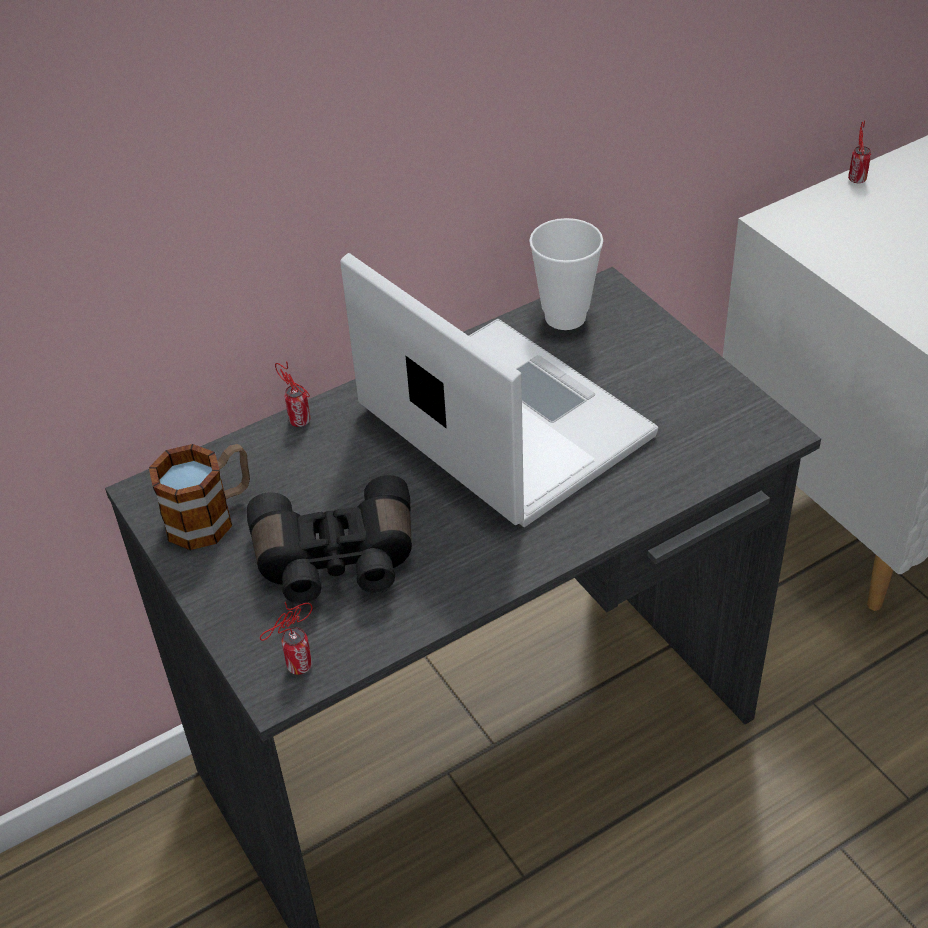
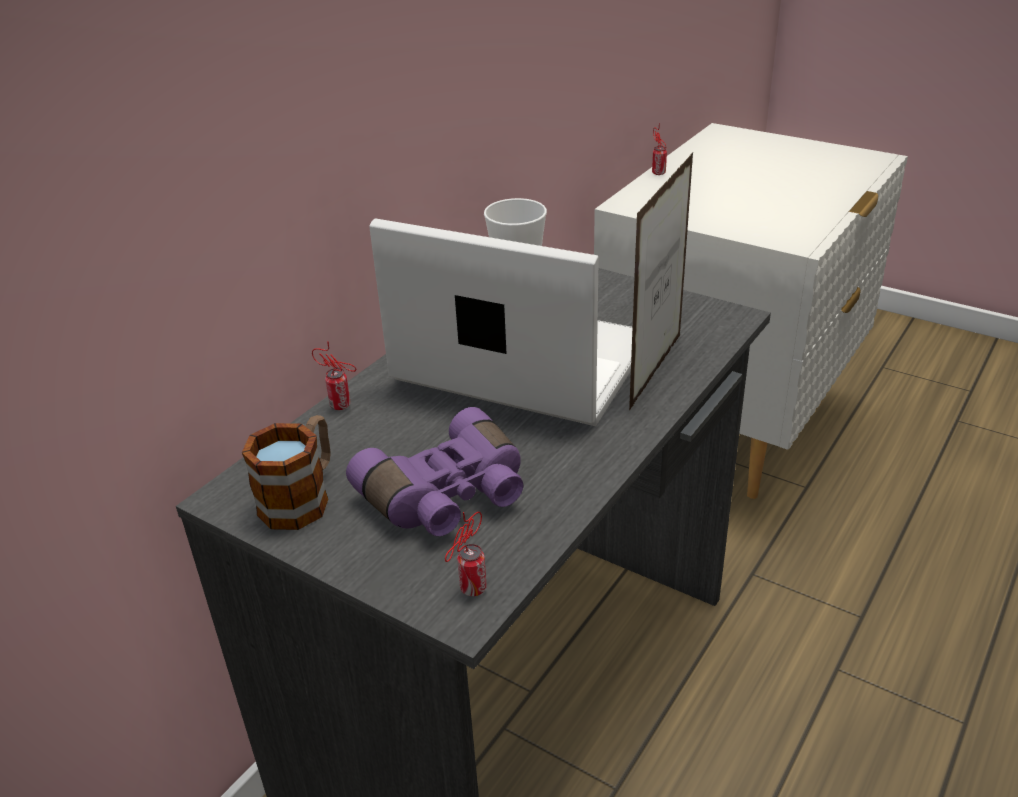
camera: 25 degrees left, 10 degrees down
black binoculars [247,475,412,604] -> purple binoculars [346,407,523,536]
none -> picture frame [629,153,693,411]

